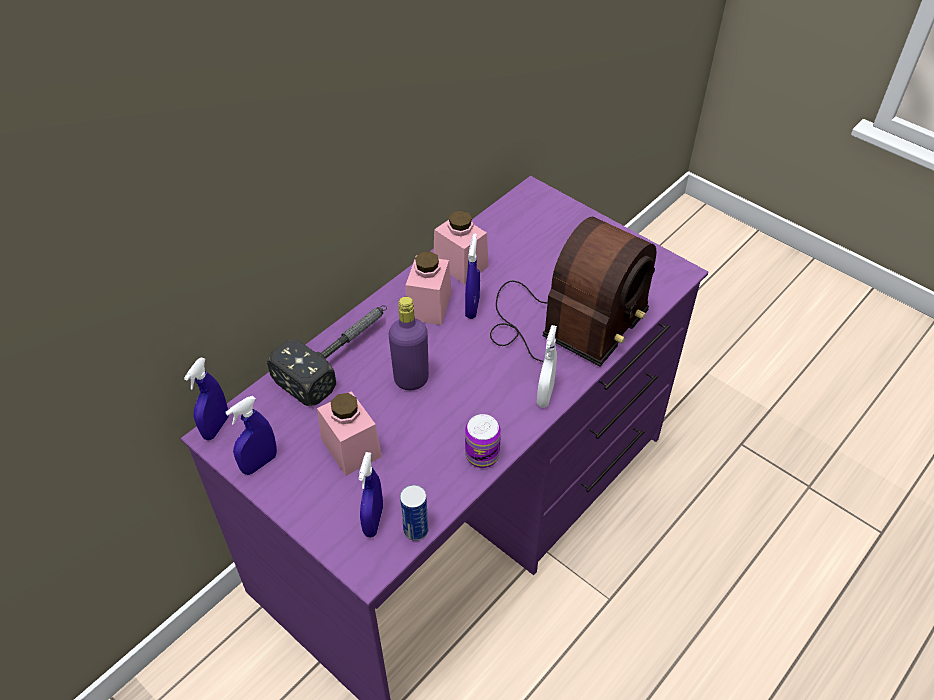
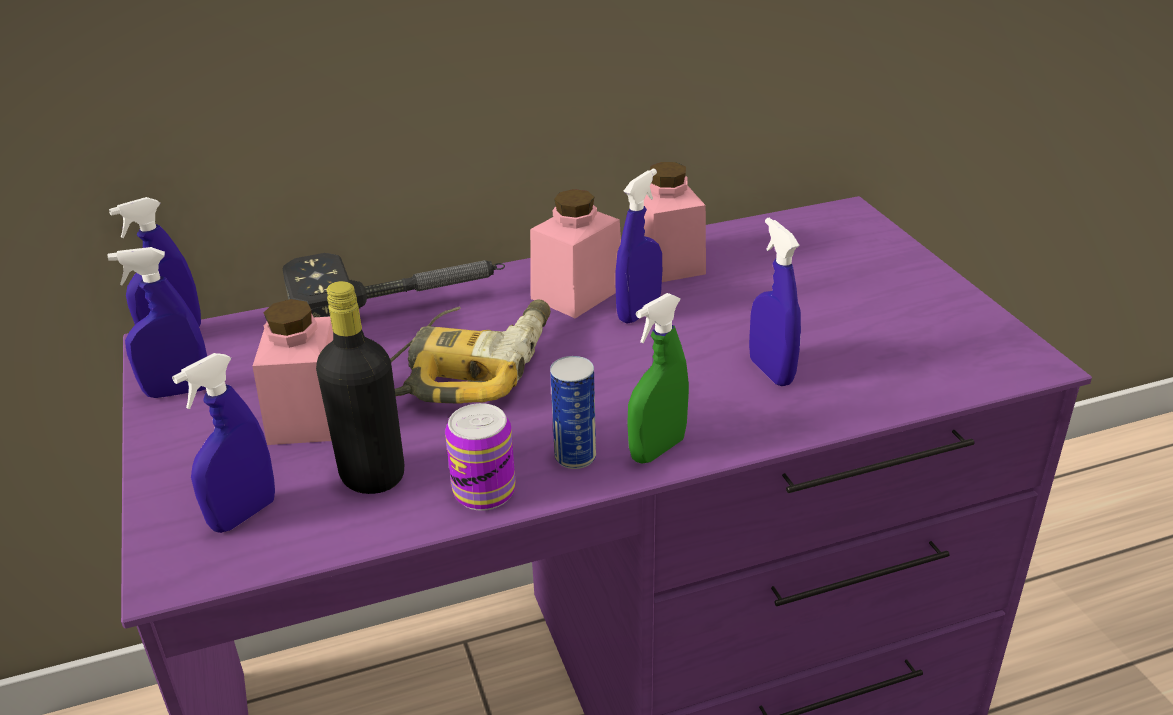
camera: 30 degrees right, 15 degrees down
purple bottle [388,297,429,390] -> power drill [390,300,551,403]
can [400,485,428,541] -> can moved to [550,356,596,469]
radio [490,217,656,366] -> blue spray bottle [749,218,801,386]
white spray bottle [537,325,557,408] -> green spray bottle [627,293,689,464]
none -> black bottle [316,281,404,494]

